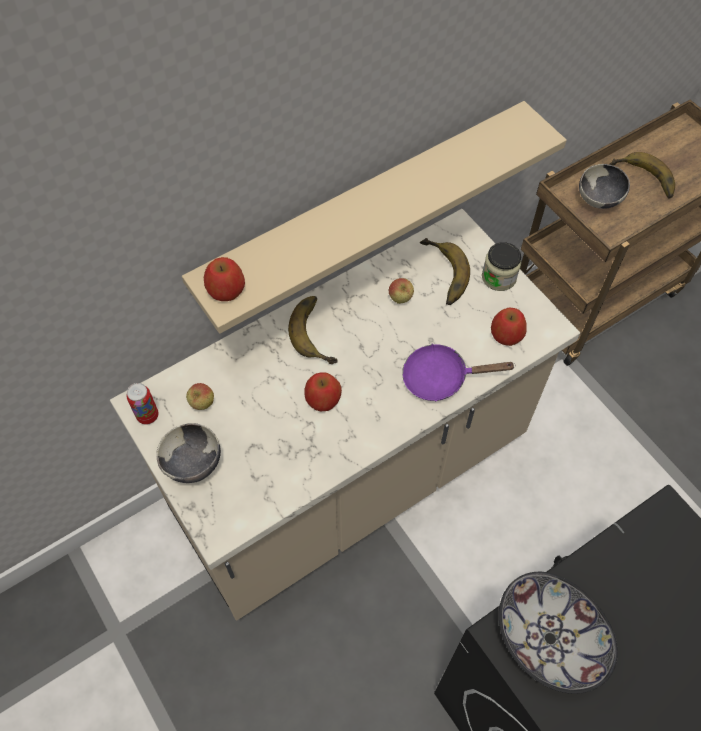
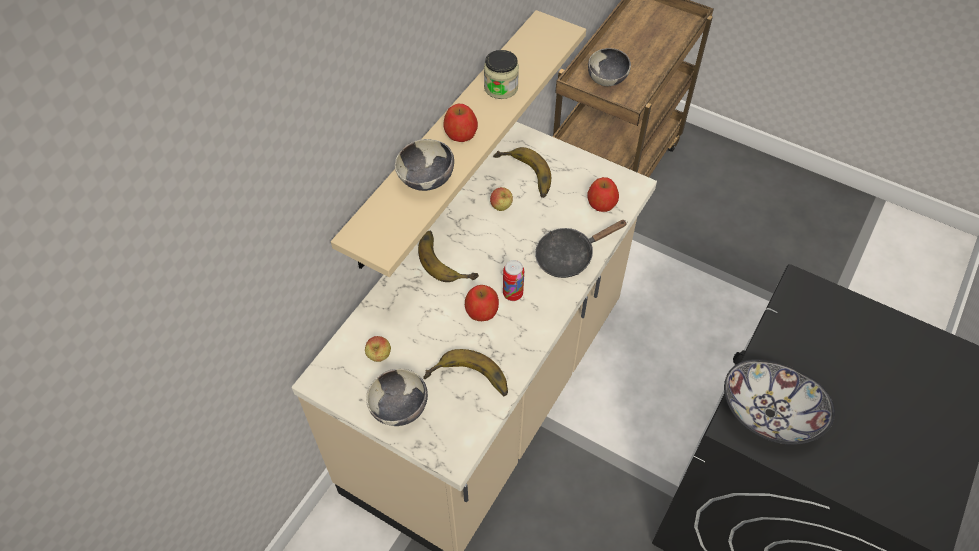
camera: 25 degrees left, 5 degrees down
can [126,383,158,425] -> can moved to [503,260,524,301]
apple [204,257,245,301] -> apple moved to [444,104,478,142]
purple frying pan [402,343,516,401] -> black frying pan [535,220,628,278]
jar [482,242,522,291] -> jar moved to [484,50,519,99]
banana [609,152,675,199] -> banana moved to [423,349,508,396]
none -> bowl [395,139,454,191]

